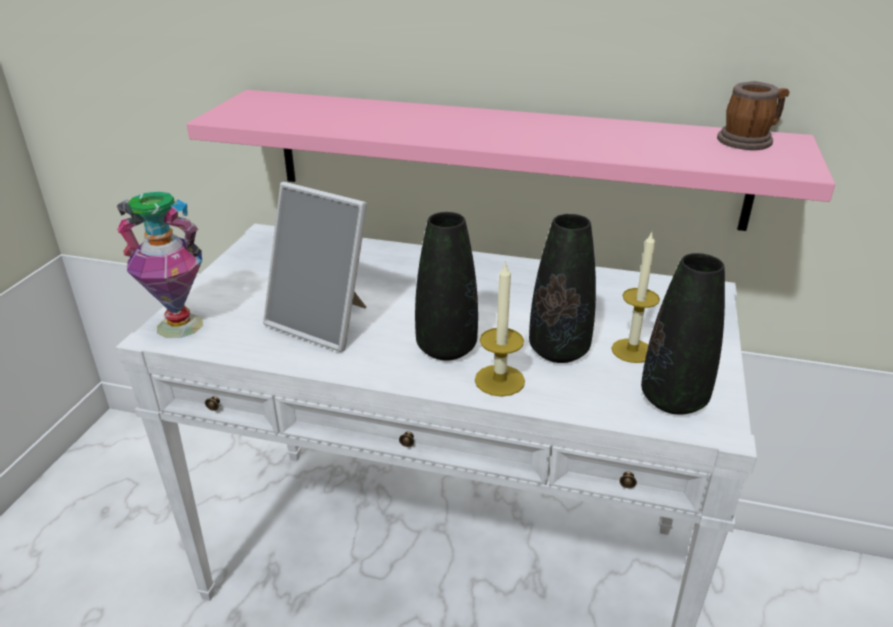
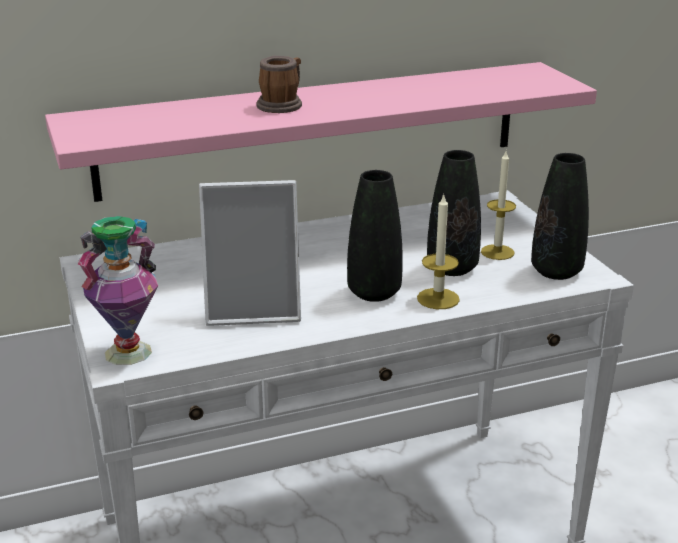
camera: 35 degrees left, 5 degrees down
mug [717,81,789,150] -> mug moved to [256,56,302,113]

